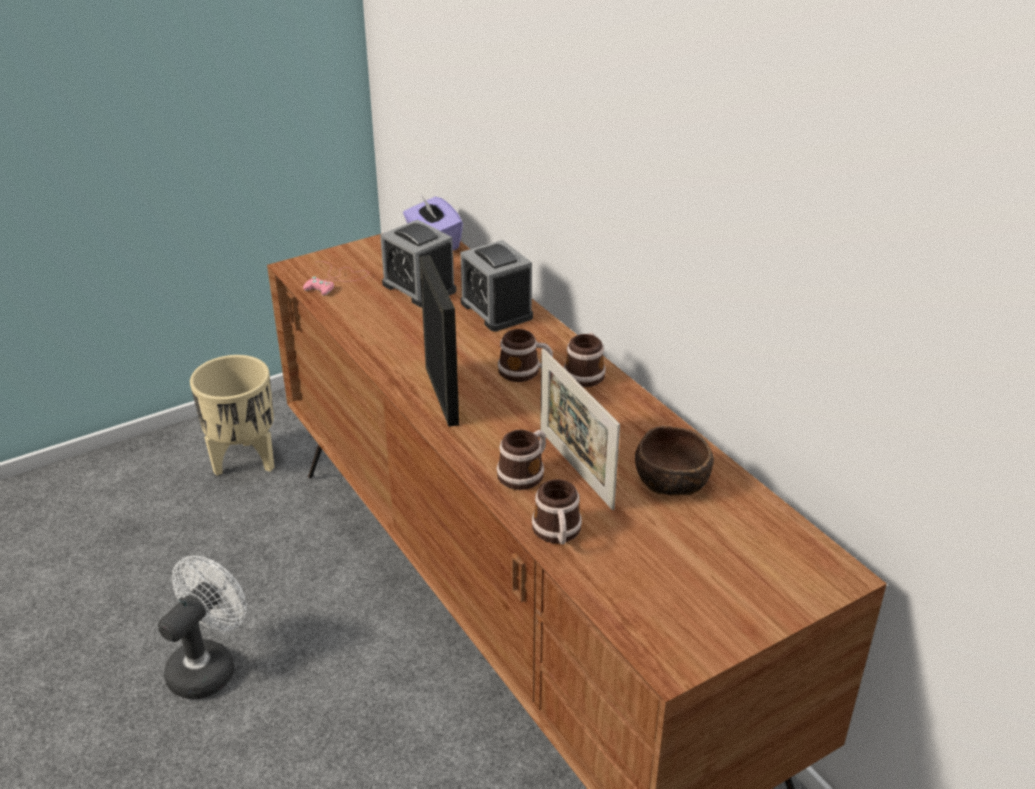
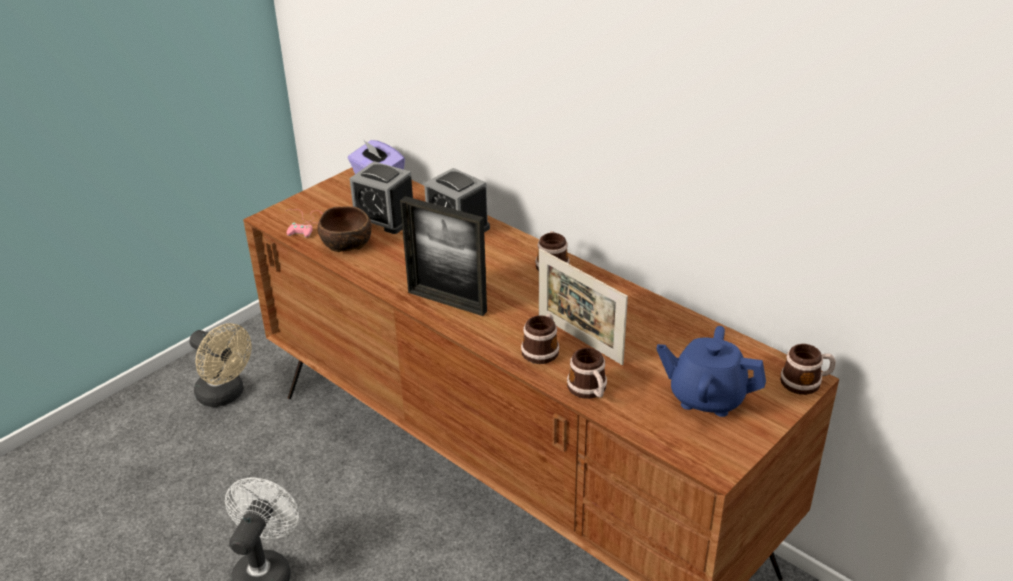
camera: 15 degrees left, 0 degrees up
beige planter [190,355,275,476] -> beige fan [189,323,252,407]
picture frame [419,255,459,427] -> picture frame turned 150 degrees clockwise [400,196,487,316]
mug [498,329,553,382] -> mug moved to [780,344,836,395]
brown bowl [635,425,714,495] -> brown bowl moved to [318,206,372,252]
none -> blue teapot [656,326,766,417]

